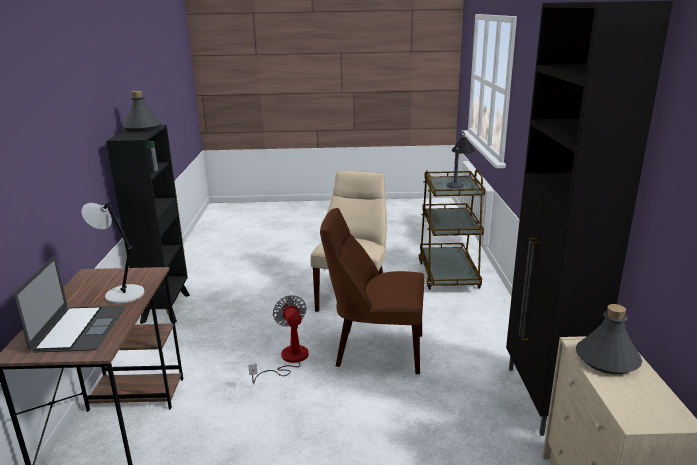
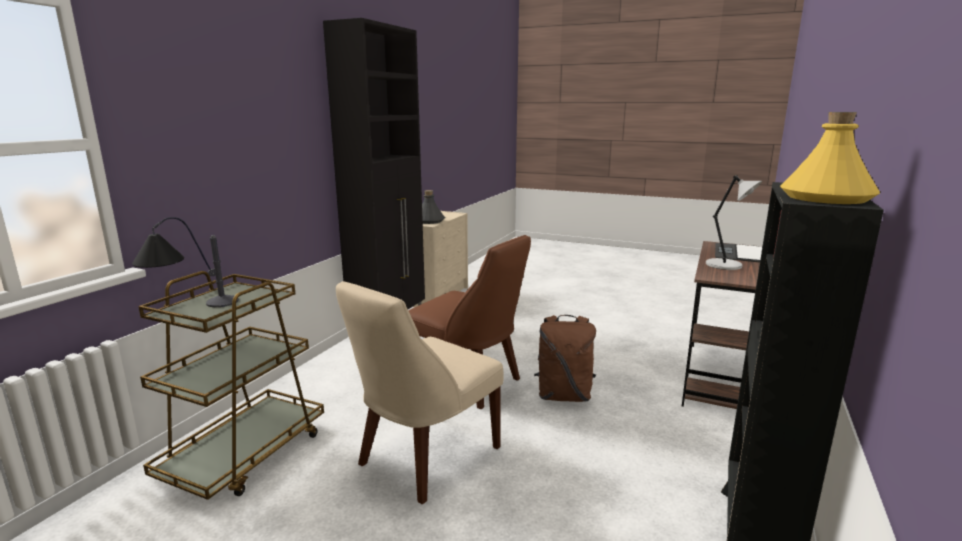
camera: 155 degrees left, 5 degrees down
grey bottle [122,91,161,132] -> yellow bottle [780,112,880,204]
fan [248,295,309,384] -> brown backpack [534,315,596,402]

